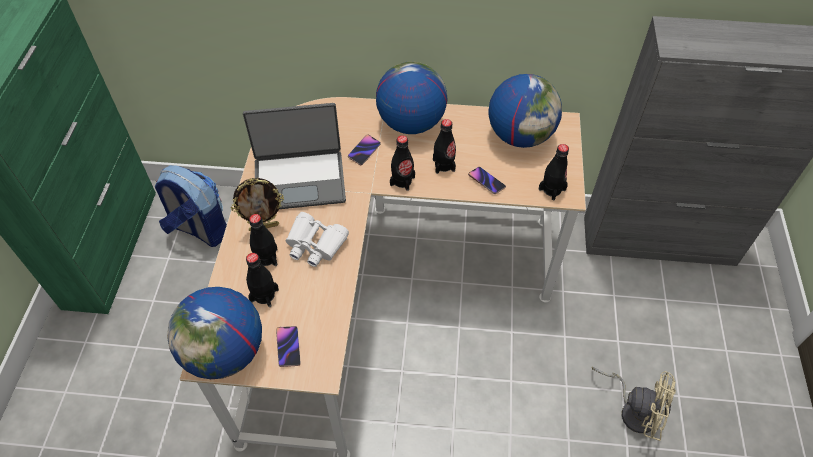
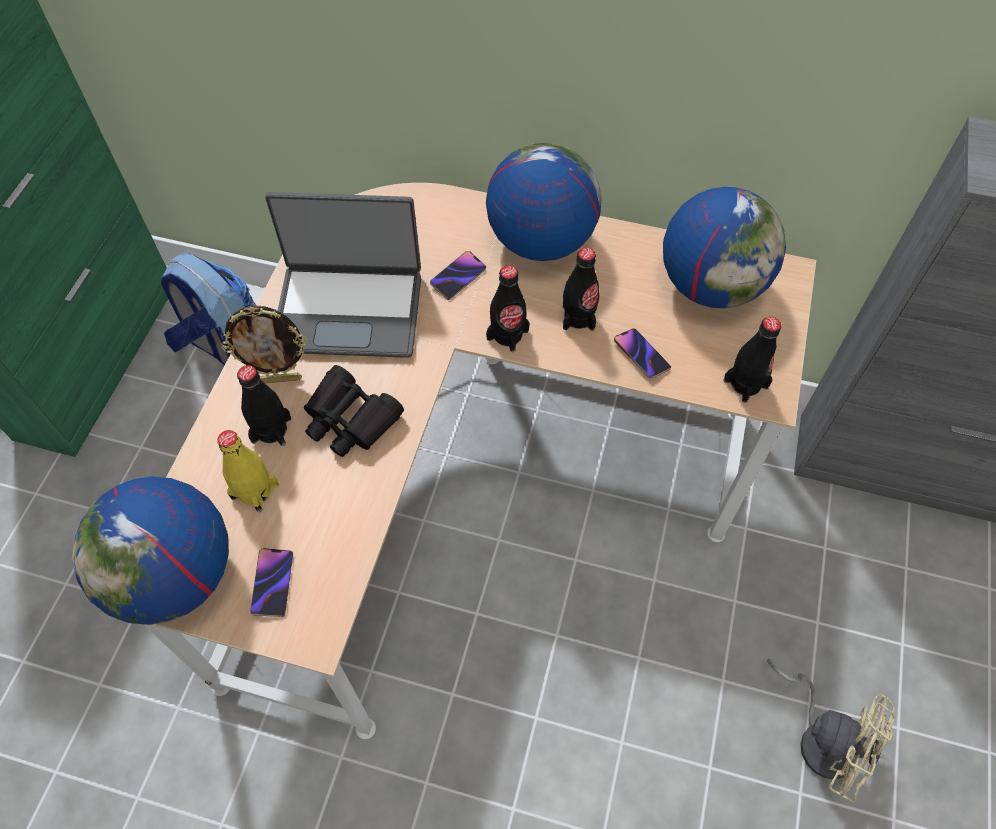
camera: 10 degrees right, 5 degrees up
black bottle [246,253,279,307] -> yellow bottle [217,430,279,512]
white binoculars [286,212,349,267] -> black binoculars [304,365,404,457]

